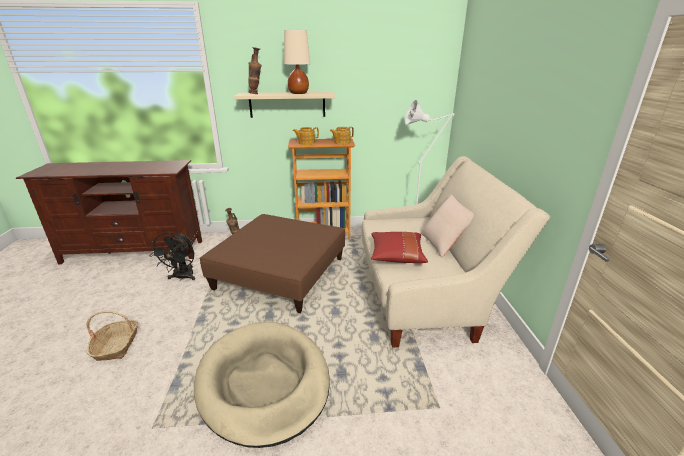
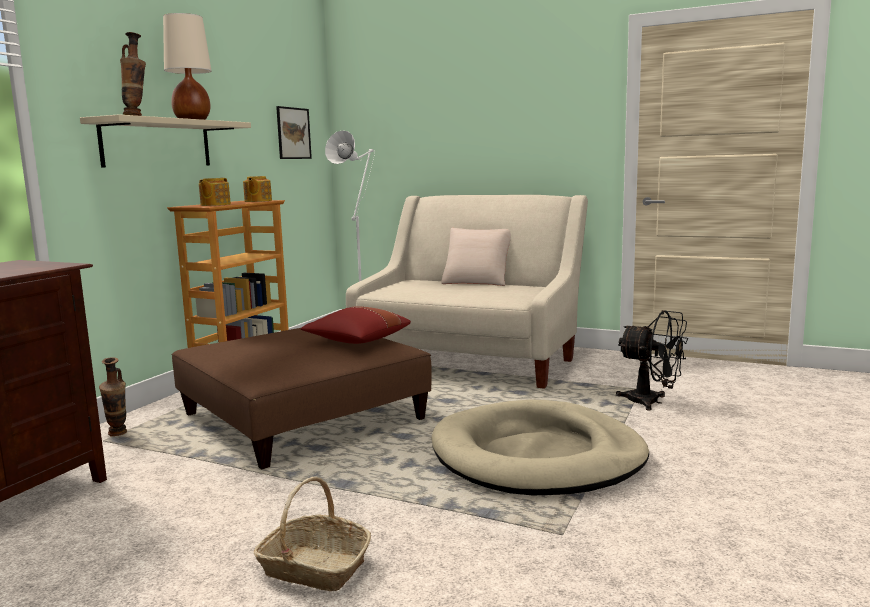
camera: 60 degrees left, 15 degrees down
black fan [150,232,195,281] -> black fan moved to [616,310,688,411]
red pillow [371,232,428,263] -> red pillow moved to [301,306,411,344]
none -> picture [276,106,312,159]

